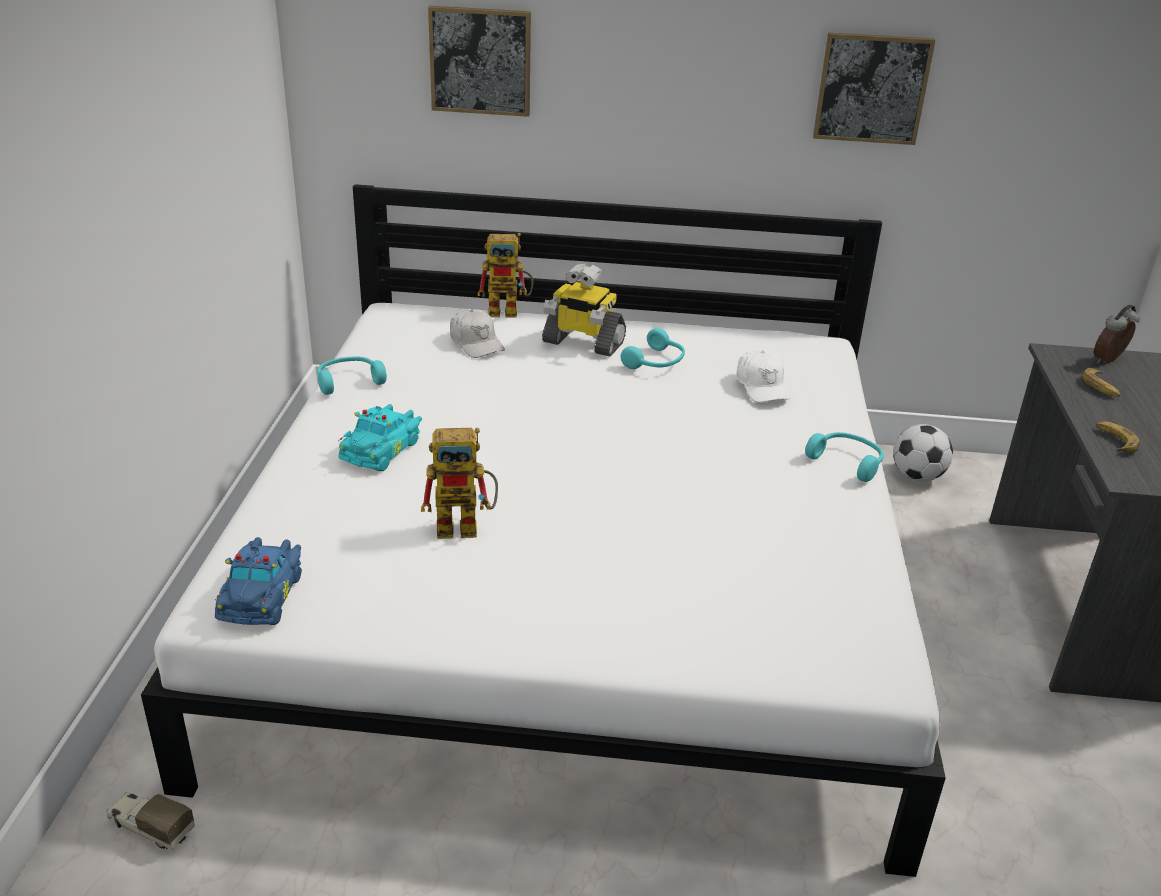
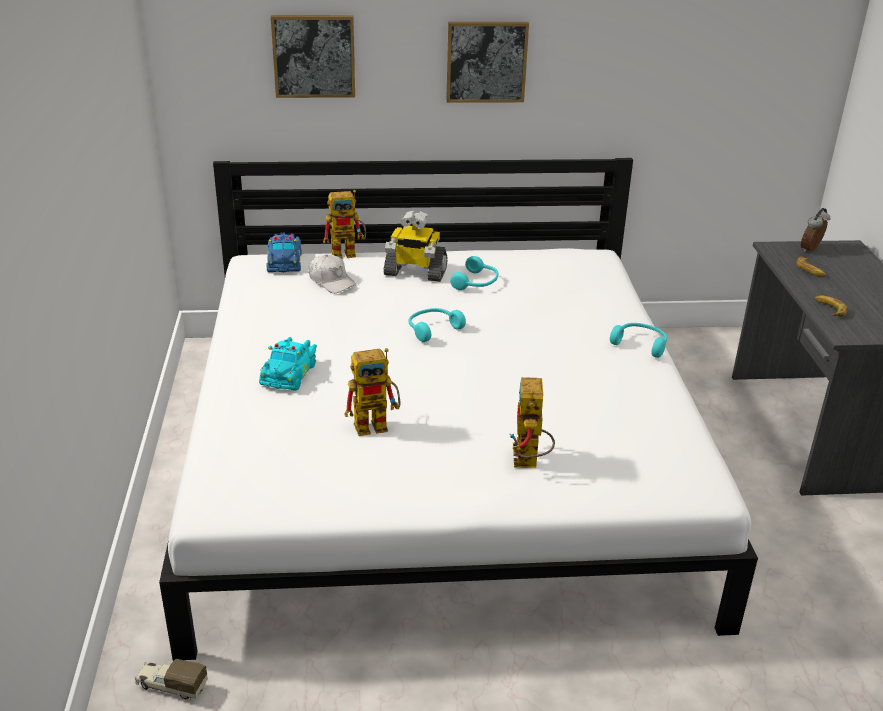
camera: 10 degrees left, 0 degrees up
blue toy car [215,537,302,625] -> blue toy car moved to [267,232,301,272]
turquoise headphones [317,356,387,395] -> turquoise headphones moved to [409,308,466,342]
white cap [737,350,791,402] -> none
picture [813,32,935,145] -> picture moved to [446,22,529,103]
football [893,424,953,481] -> none
none -> toy robot [510,377,555,468]

